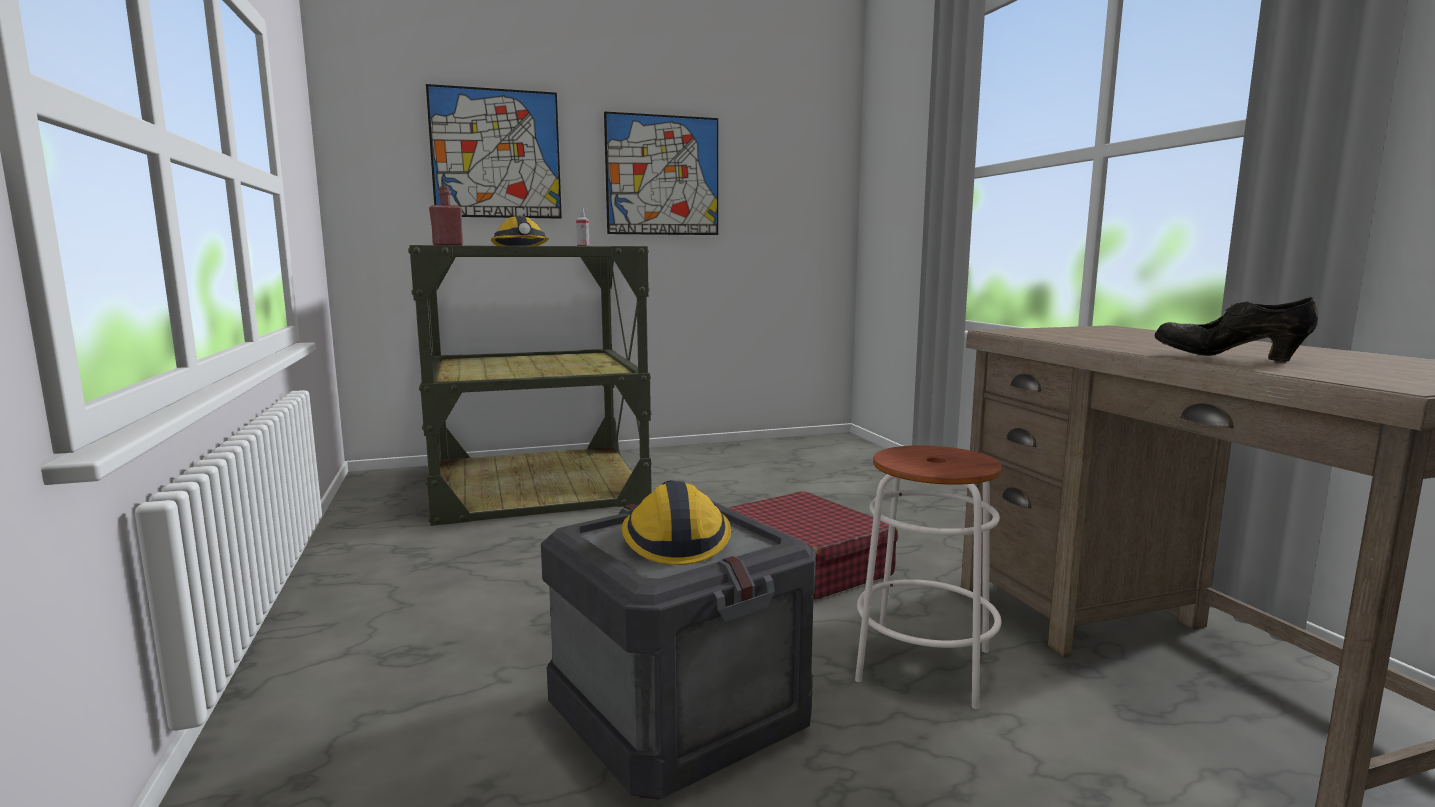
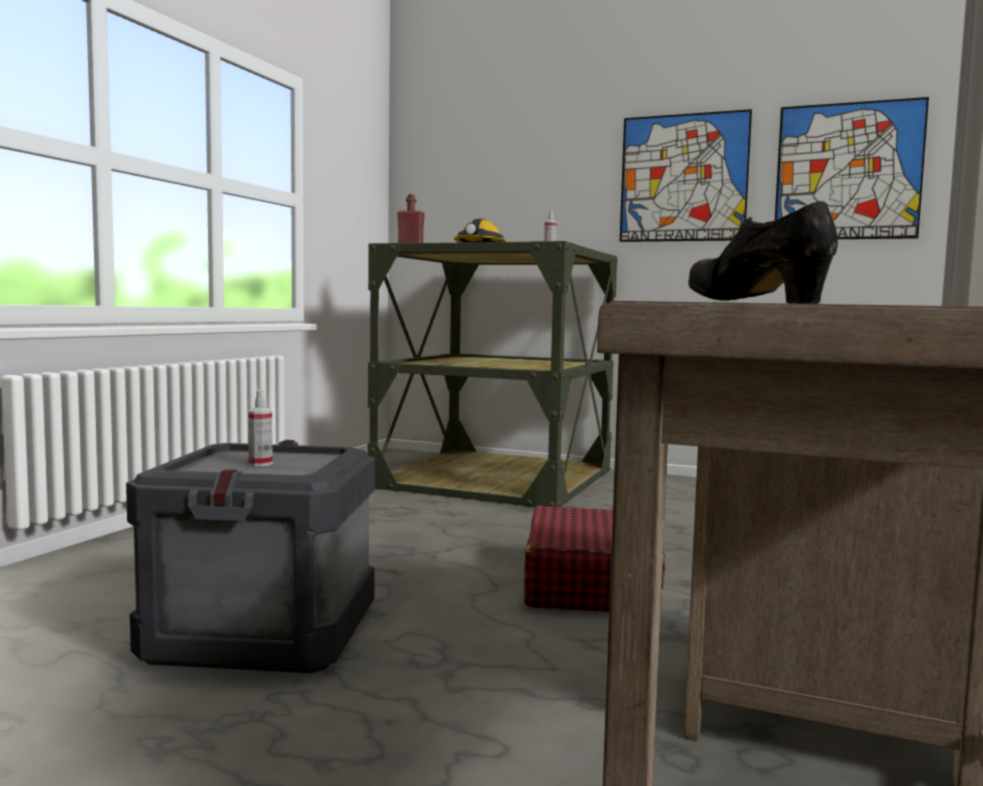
camera: 40 degrees right, 5 degrees down
picture [426,84,562,219] -> picture moved to [775,97,929,239]
hard hat [622,480,731,565] -> spray bottle [248,390,273,466]
white stool [855,445,1002,709] -> none

